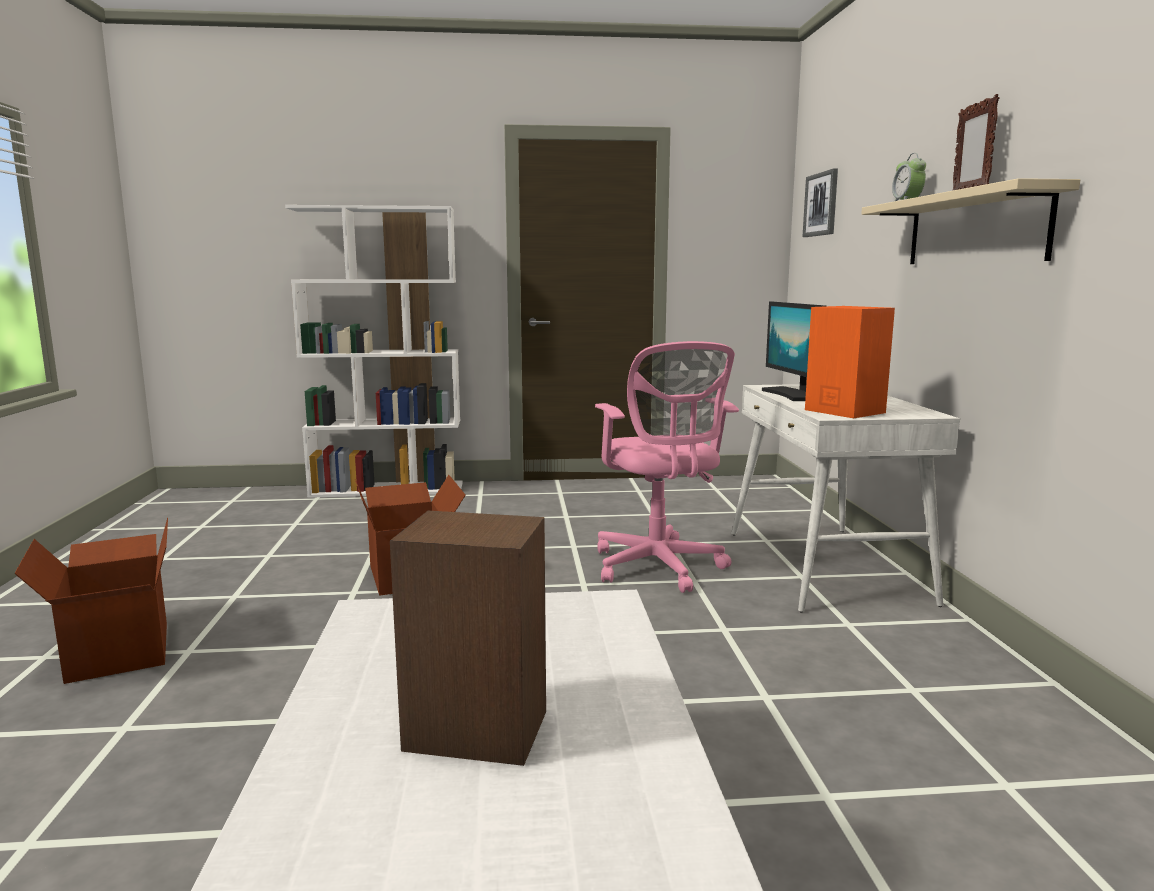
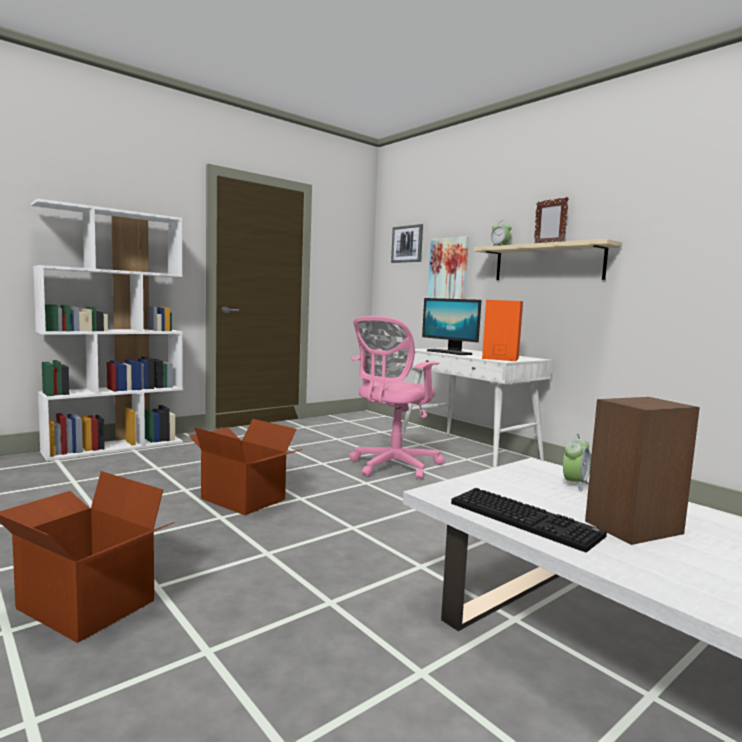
camera: 35 degrees left, 5 degrees down
pink office chair [595,341,739,593] -> pink office chair turned 90 degrees clockwise [349,316,445,480]
none -> picture [428,236,469,299]
none -> keyboard [451,488,607,552]
none -> alarm clock [563,434,591,492]

